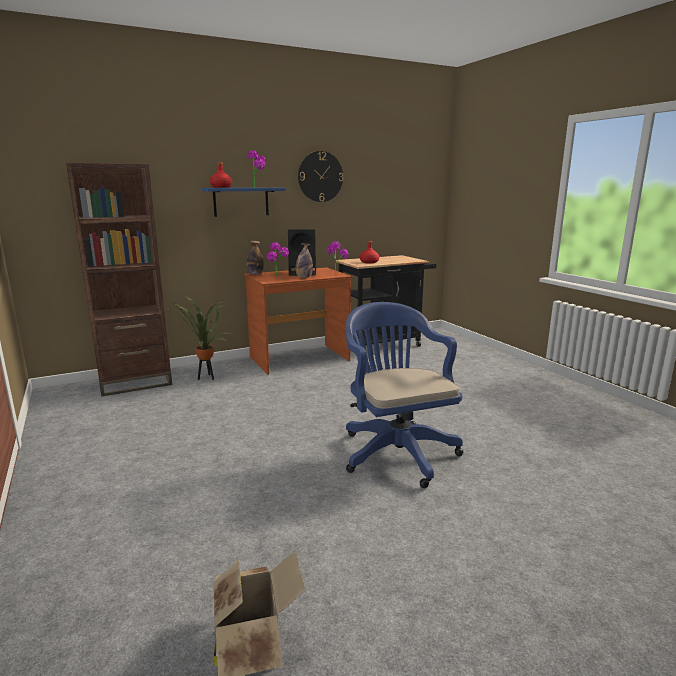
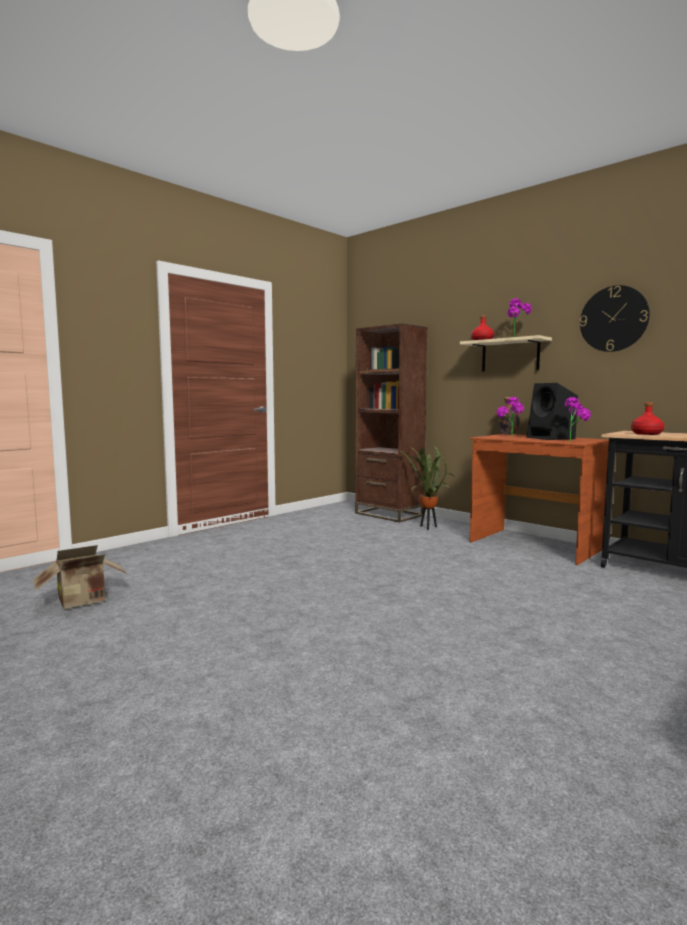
camera: 70 degrees right, 10 degrees down
blue shelf [202,188,286,217] -> beige shelf [460,335,552,372]
bottle [295,243,313,278] -> none
blue office chair [346,302,463,488] -> none

